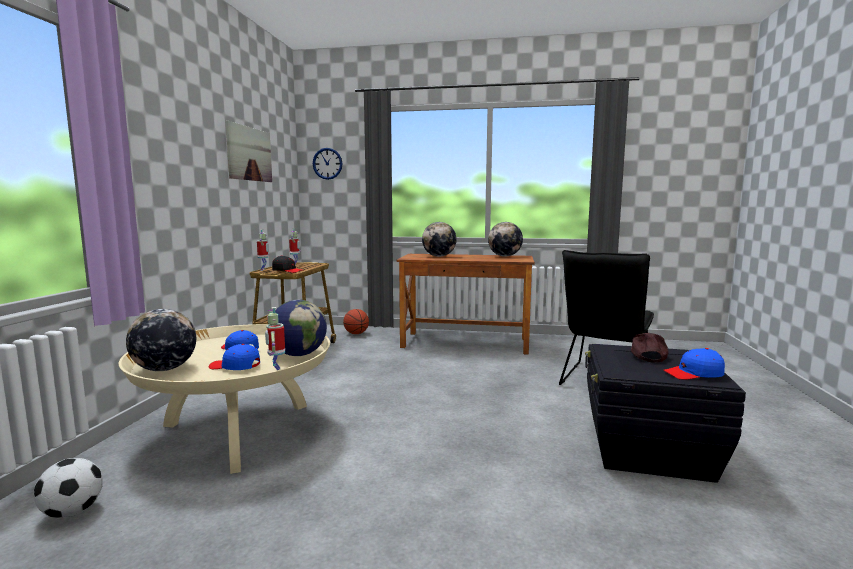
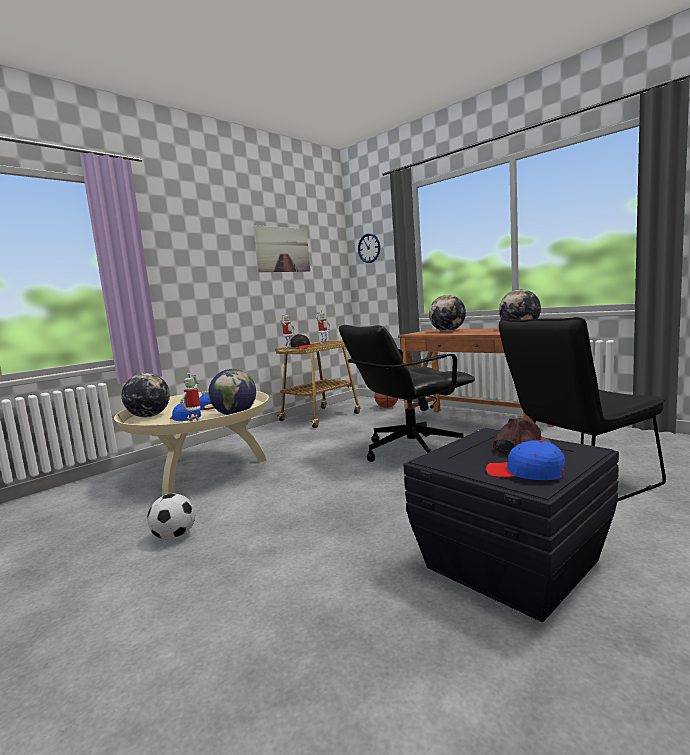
camera: 35 degrees right, 0 degrees up
football [34,458,103,518] -> football moved to [147,493,195,540]
none -> black office chair [339,325,475,462]

